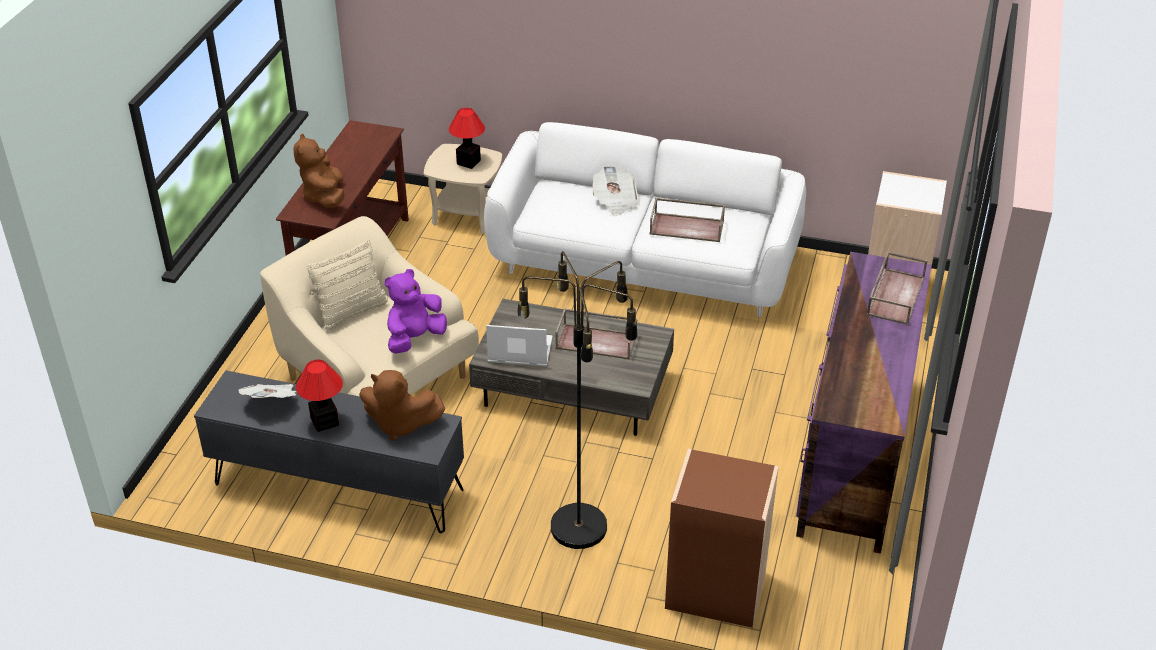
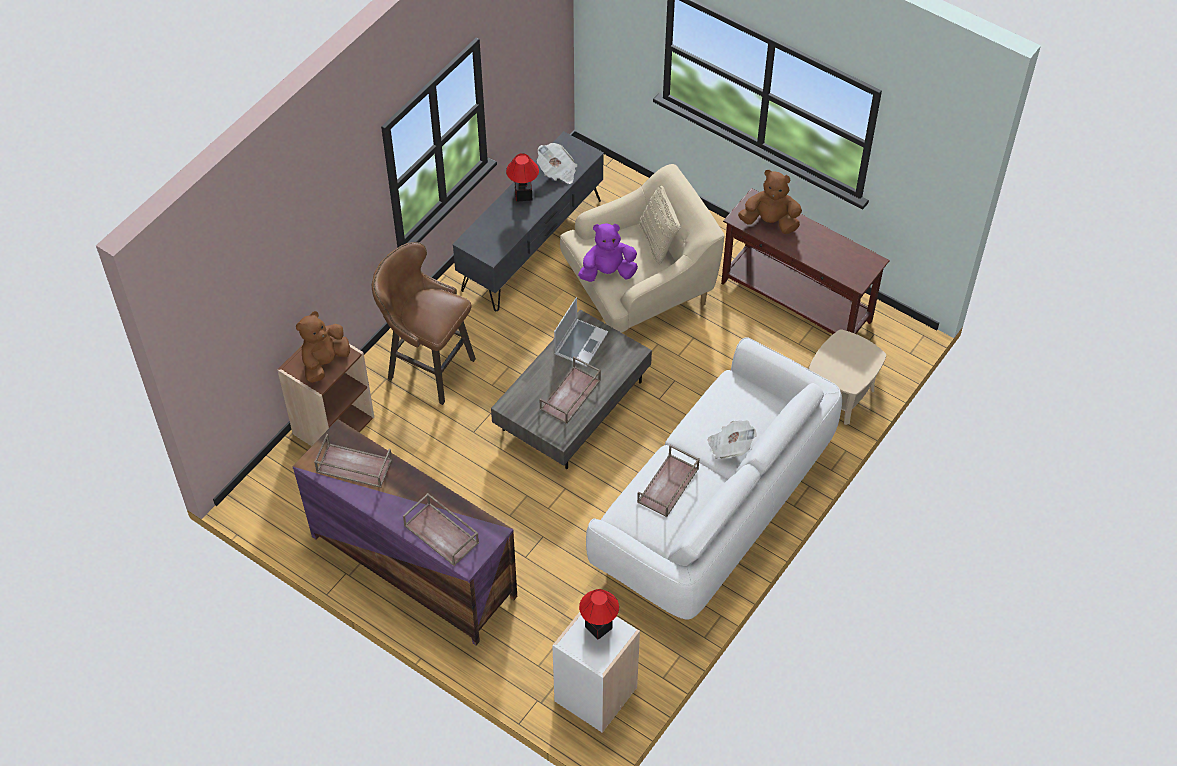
camera: 110 degrees right, 15 degrees up
brown plush toy [359,370,445,441] -> brown plush toy moved to [296,311,350,383]
purple plush toy [385,269,447,354] -> purple plush toy turned 75 degrees counterclockwise [578,224,638,282]
table lamp [449,108,485,169] -> table lamp moved to [579,589,619,640]
floor lamp [517,251,637,549] -> brown stool [372,242,476,405]
none -> brown tray [314,434,393,488]

